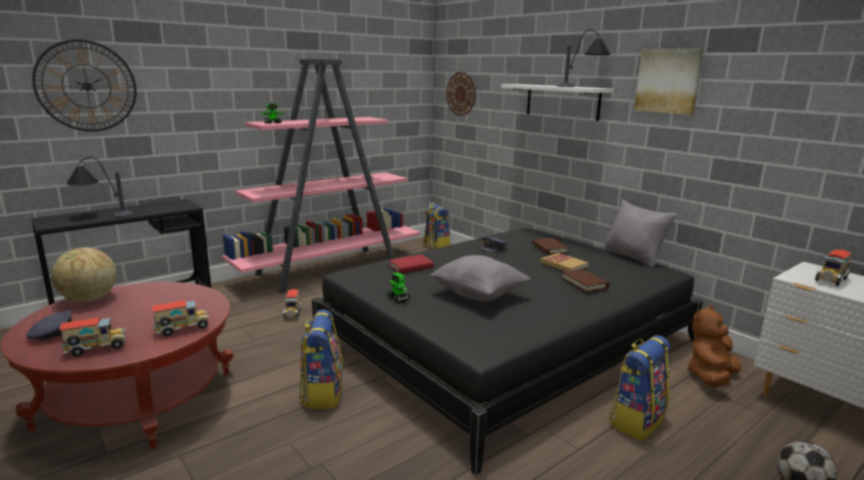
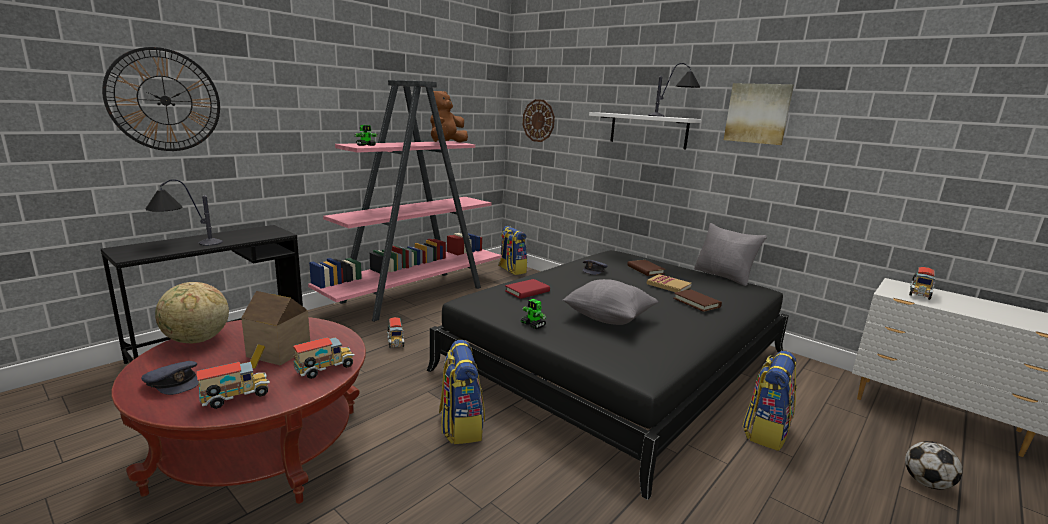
camera: 10 degrees left, 0 degrees up
grey cap [26,310,72,341] -> grey cap turned 75 degrees clockwise [141,361,199,395]
brown plush toy [687,305,741,387] -> brown plush toy moved to [430,91,468,143]
none -> toy house [241,291,310,369]

